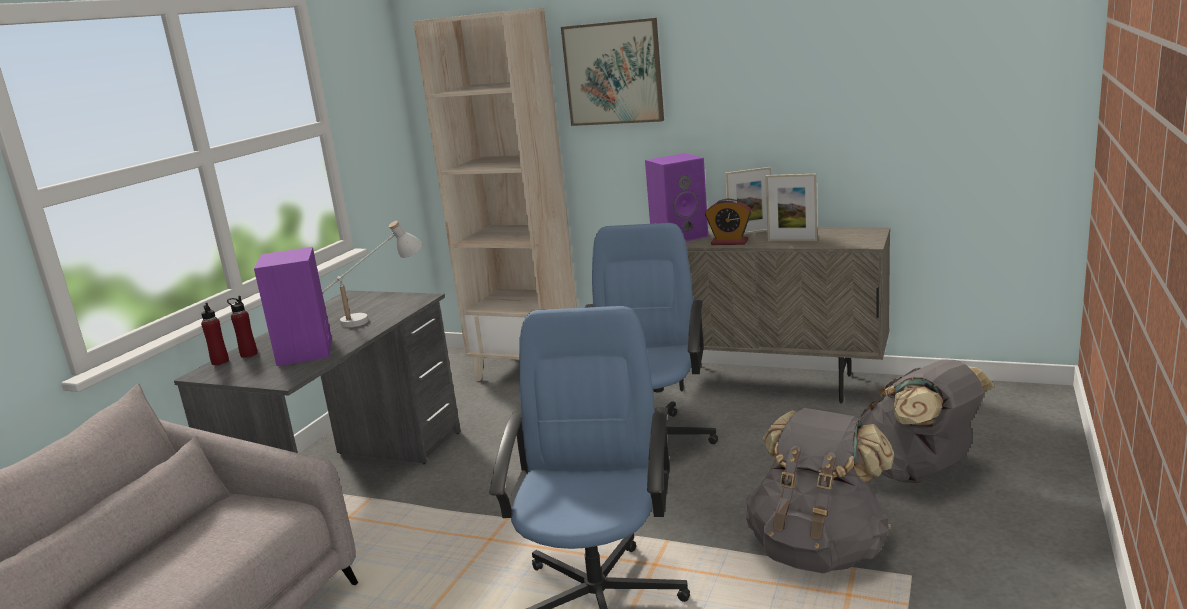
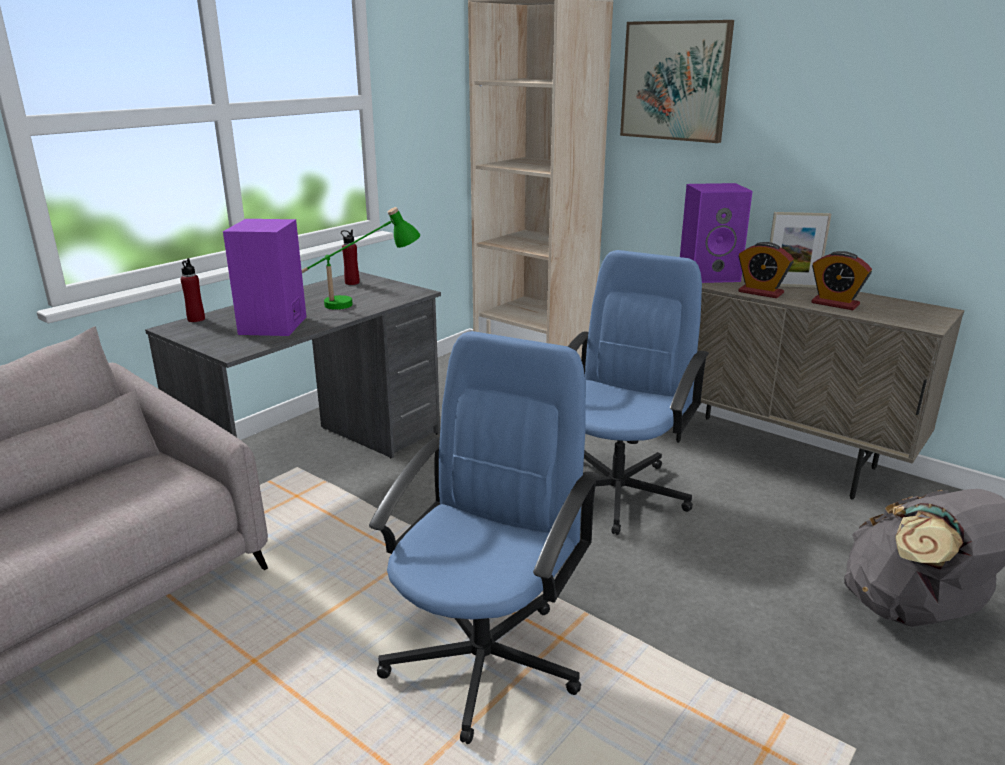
camera: 15 degrees right, 5 degrees up
red bottle [227,296,258,358] -> red bottle moved to [341,230,360,285]
white table lamp [322,221,422,328] -> green table lamp [302,207,420,310]
grey backpack [746,408,894,573] -> none
picture frame [766,174,817,241] -> alarm clock [811,251,872,310]

